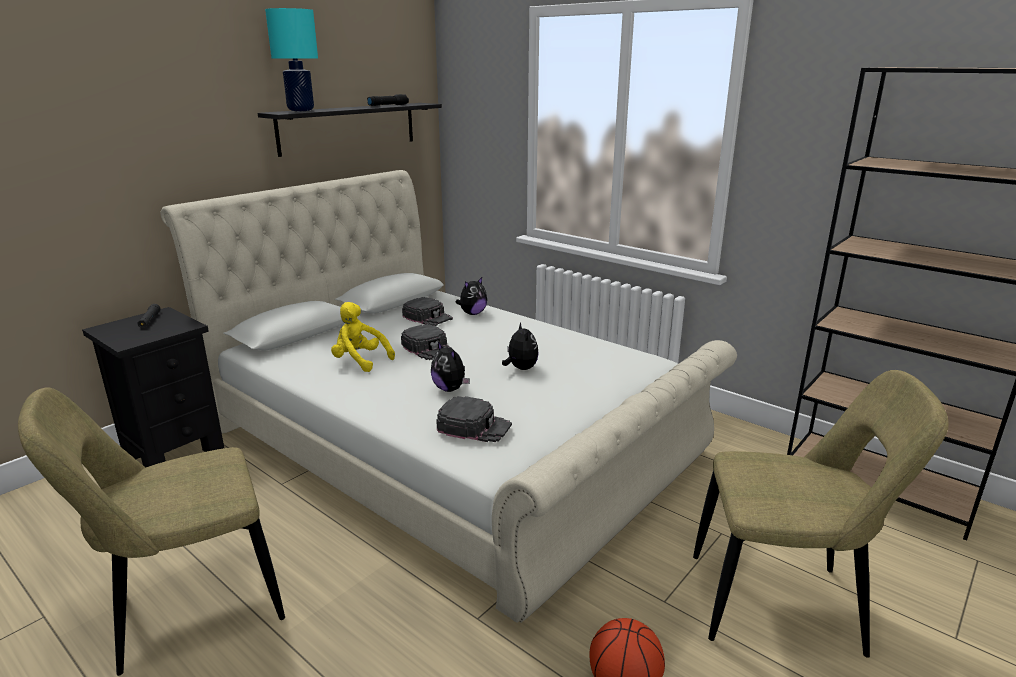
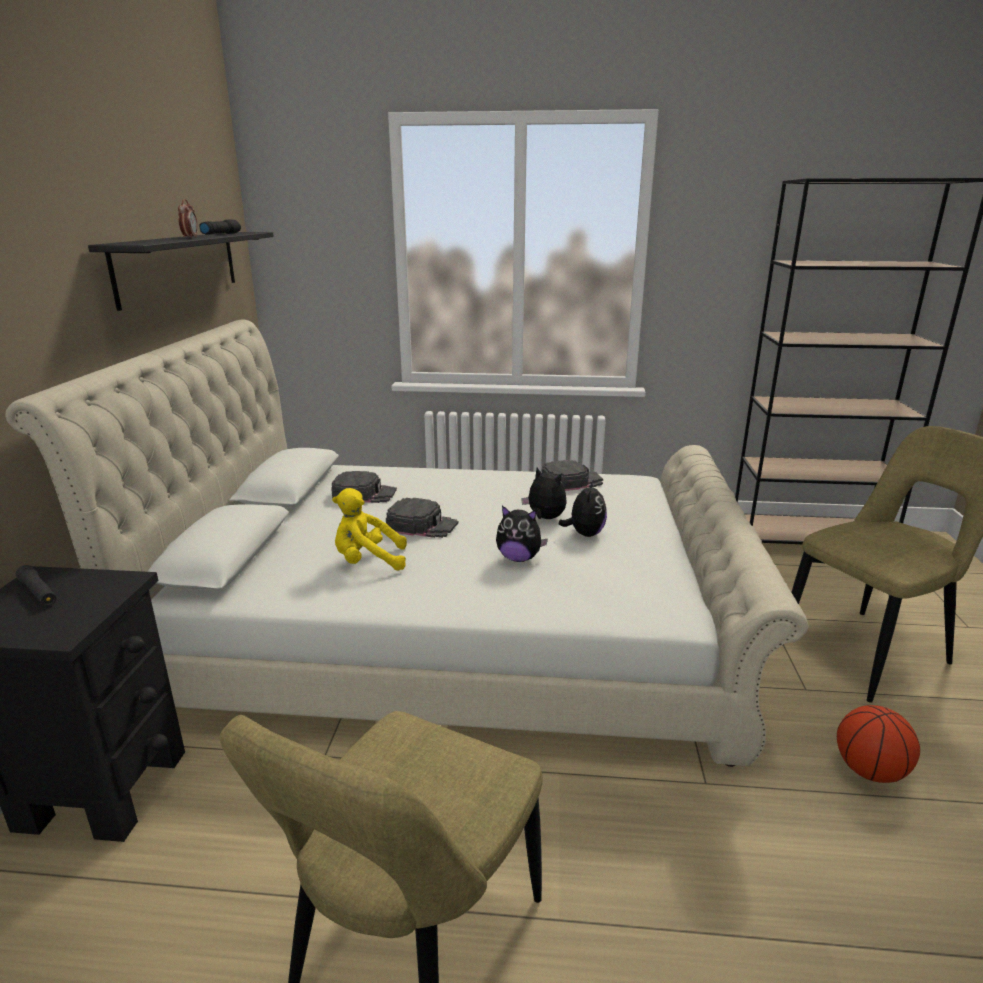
camera: 35 degrees left, 0 degrees up
turquoise table lamp [265,8,318,111] -> none
black cap [436,396,512,442] -> black cap moved to [542,460,603,491]
plush toy [455,277,487,315] -> plush toy moved to [559,479,607,537]
none -> alarm clock [178,199,198,238]

